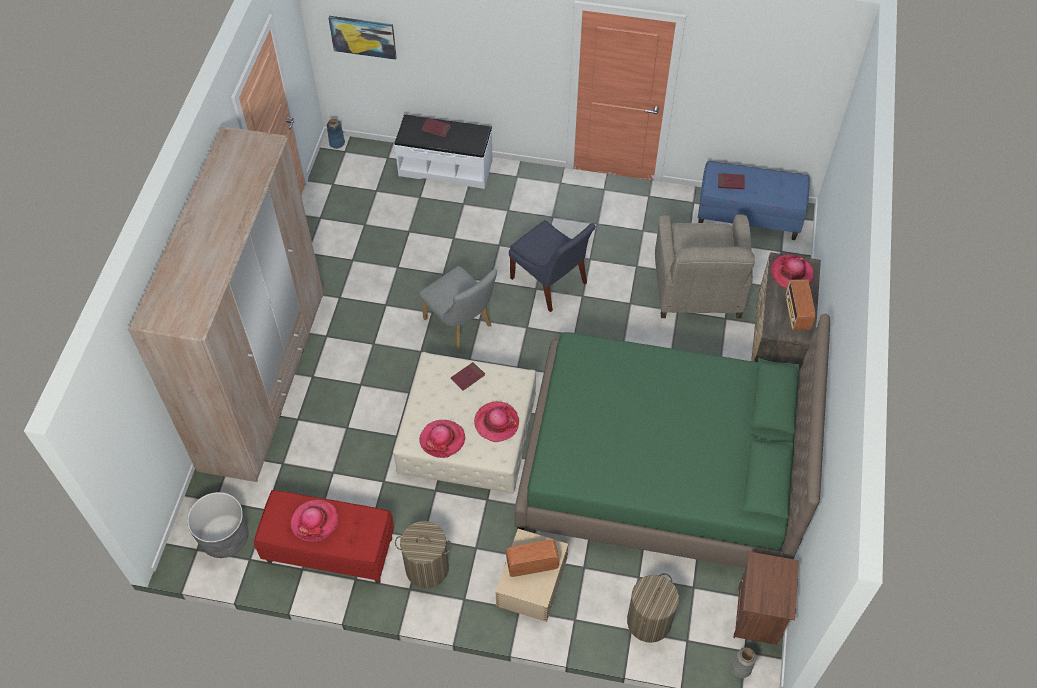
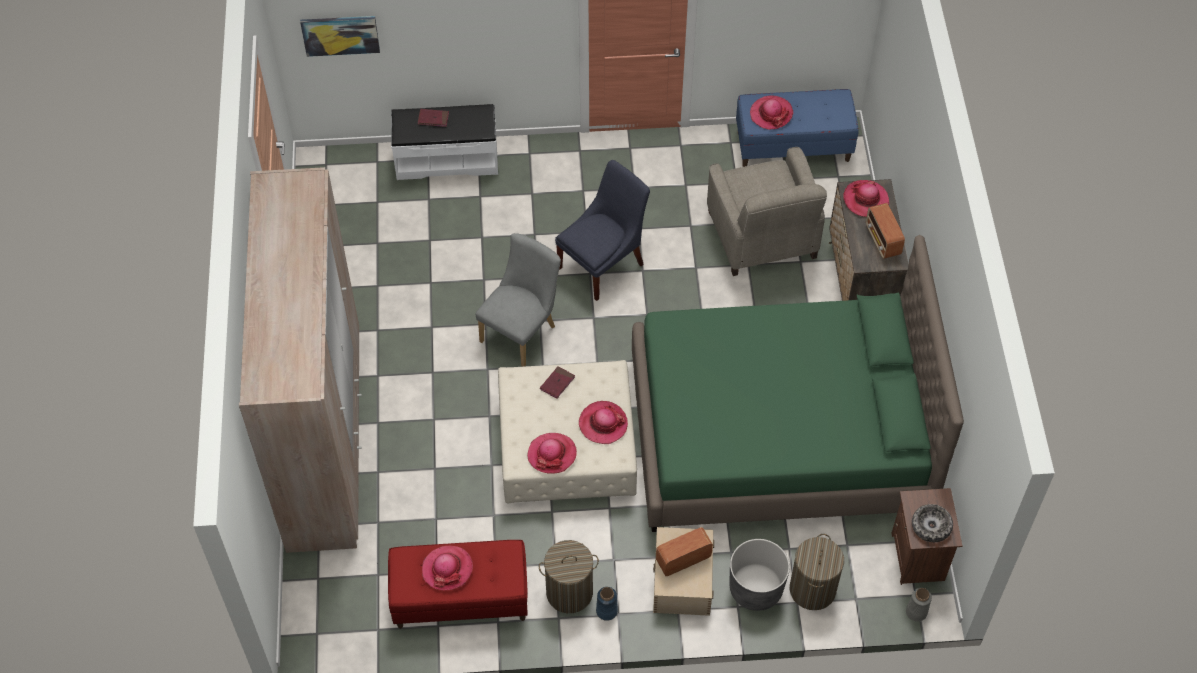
camera: 15 degrees left, 0 degrees up
grey planter [187,492,249,558] -> grey planter moved to [730,539,790,611]
blue vase [327,118,345,149] -> blue vase moved to [596,587,618,621]
grey chair [419,266,497,349] -> grey chair turned 90 degrees counterclockwise [476,233,561,367]
blue chair [509,220,596,312] -> blue chair turned 75 degrees counterclockwise [555,160,650,301]
red book [718,173,745,189] -> hat [750,95,793,130]
none -> bowl [912,504,953,542]

